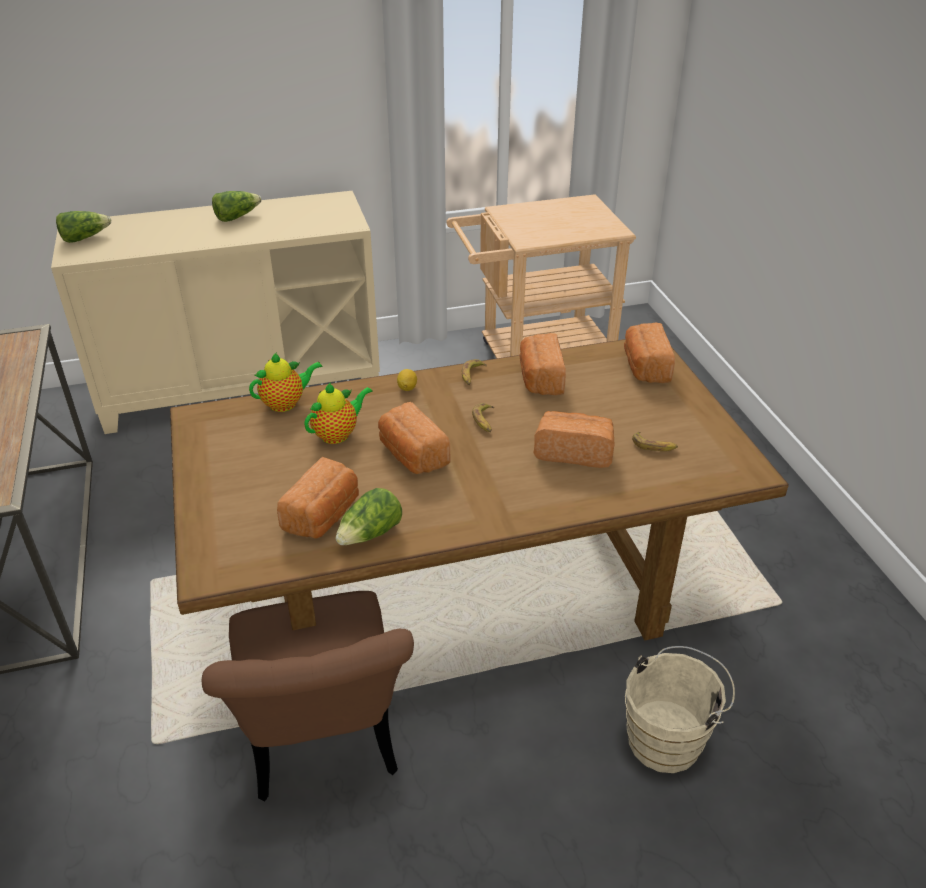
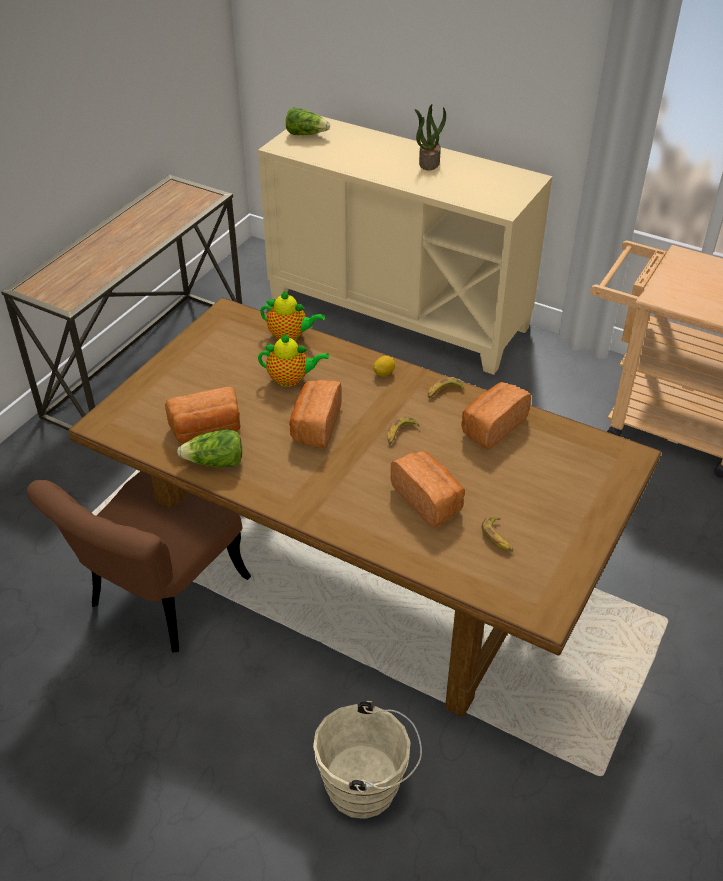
camera: 45 degrees right, 5 degrees up
lettuce [212,191,262,222] -> potted plant [415,104,446,170]
bread [624,322,675,383] -> none

